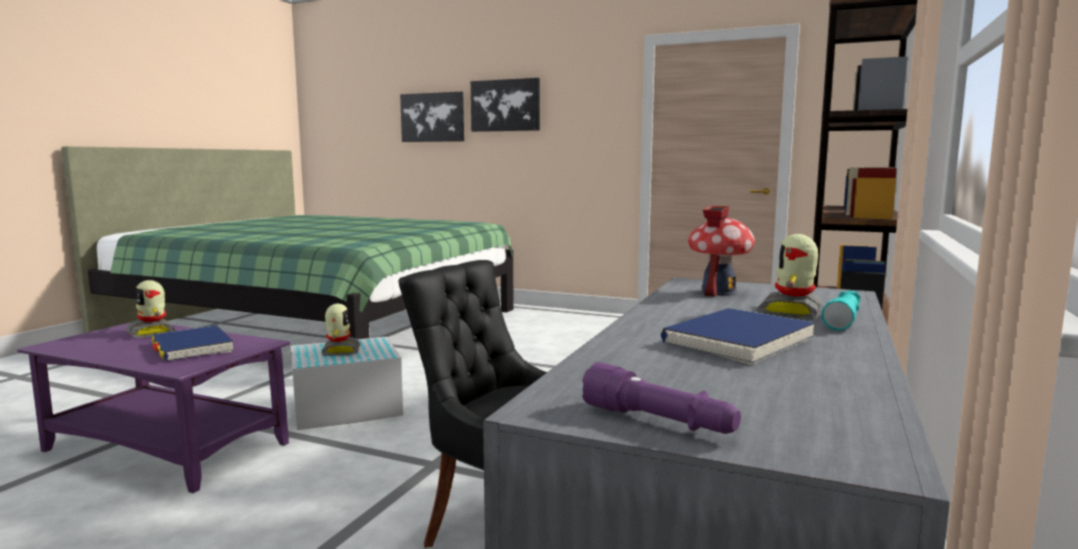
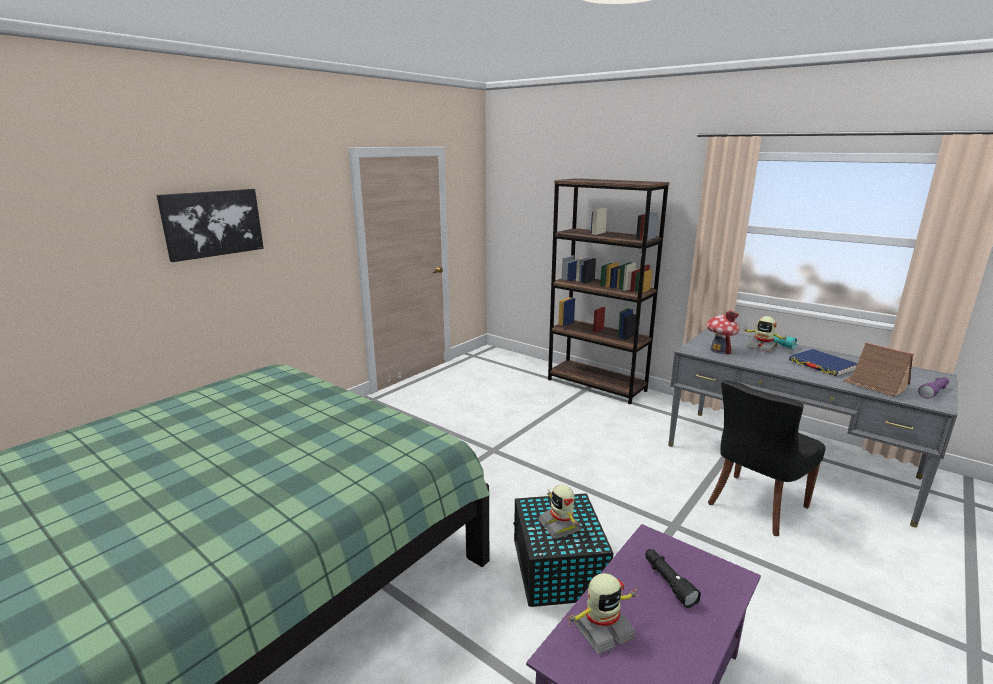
camera: 75 degrees left, 10 degrees up
blue book [151,325,234,361] -> black flashlight [645,549,701,608]
white storage box [291,337,403,430] -> black storage box [513,493,613,607]
toy robot [322,303,361,356] -> toy robot turned 120 degrees counterclockwise [538,484,582,538]
picture [400,92,464,142] -> none
none -> toy house [843,342,914,397]

